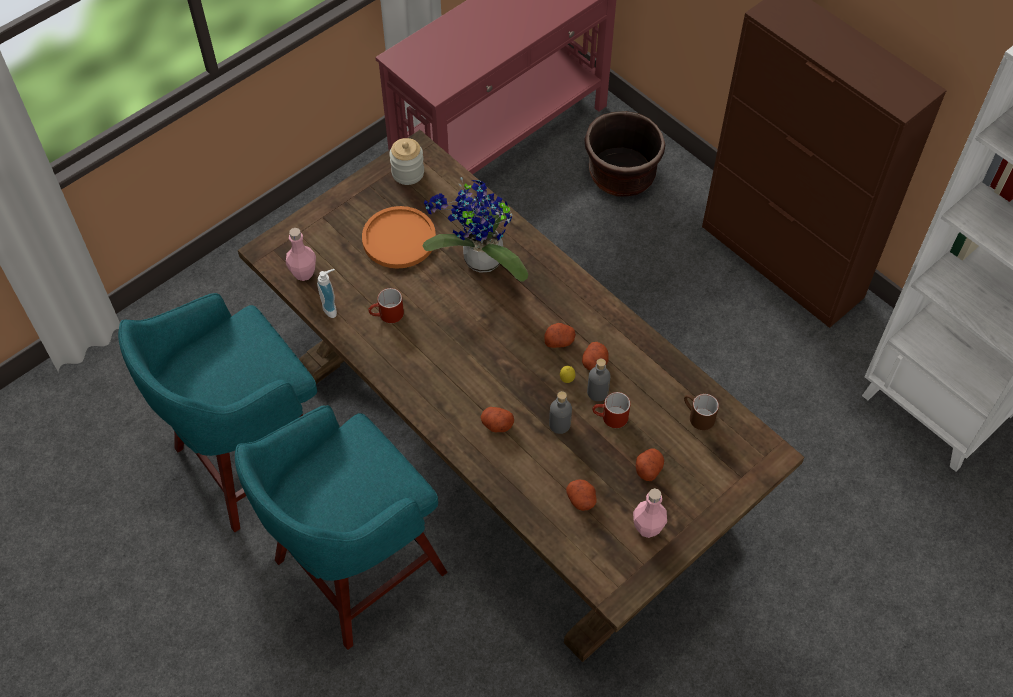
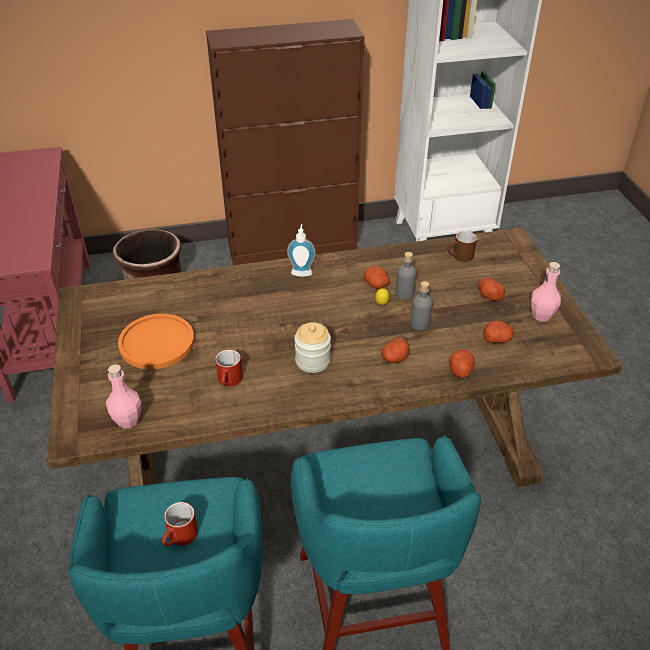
camera: 60 degrees left, 15 degrees down
soap dispenser [317,269,337,318] -> soap dispenser moved to [287,224,316,277]
jar [389,138,424,185] -> jar moved to [294,322,331,373]
potted plant [423,177,528,282] -> none
potato [544,323,576,348] -> potato moved to [449,349,475,378]
red mug [592,392,631,428] -> red mug moved to [162,502,198,546]

